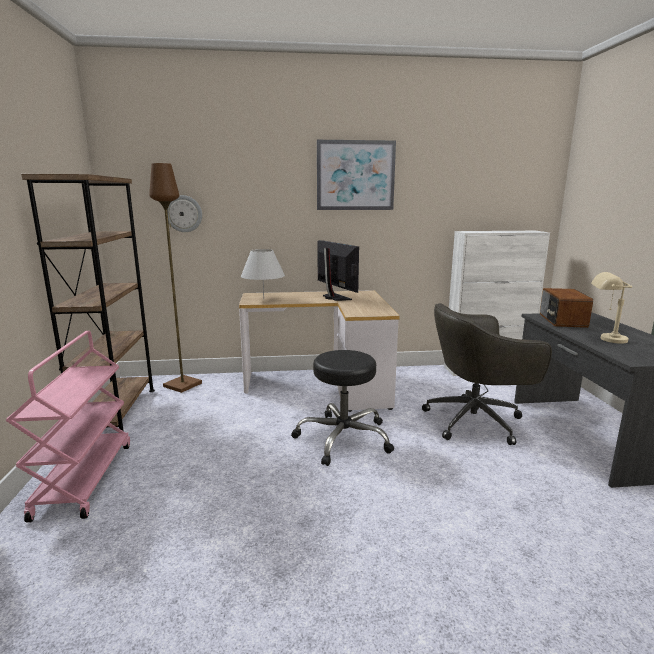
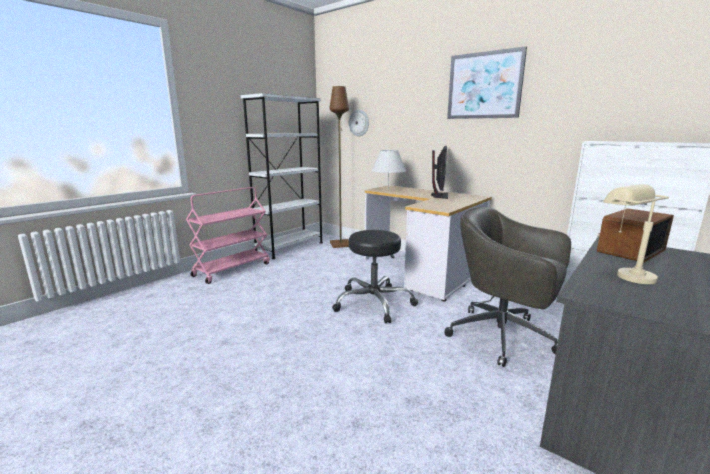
camera: 45 degrees right, 0 degrees up
brown bookcase [21,174,155,431] -> white bookcase [241,93,323,259]

